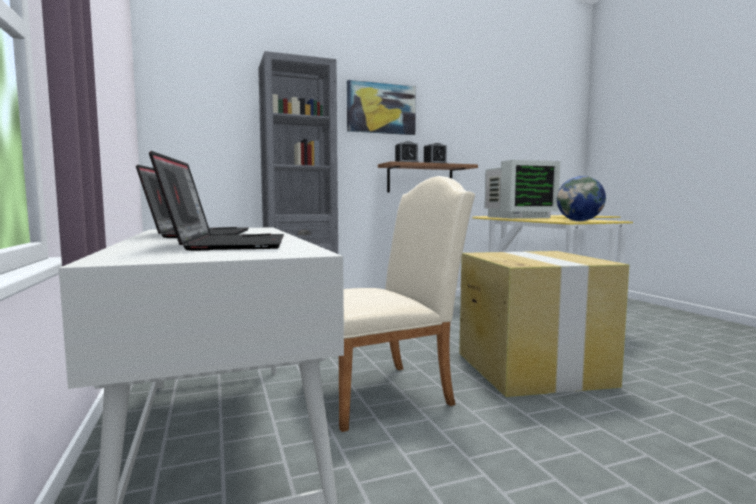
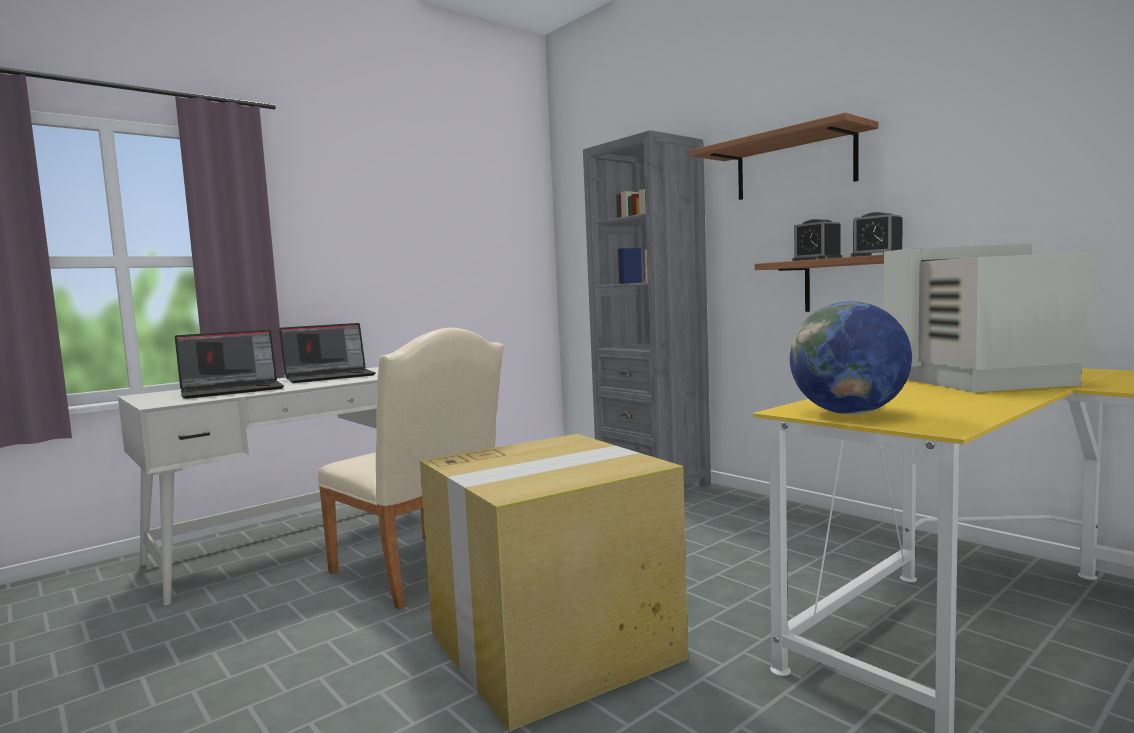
camera: 70 degrees right, 0 degrees up
picture [347,80,416,135] -> shelf [689,113,879,200]
monitor [485,160,560,218] -> monitor turned 120 degrees clockwise [884,244,1099,392]

